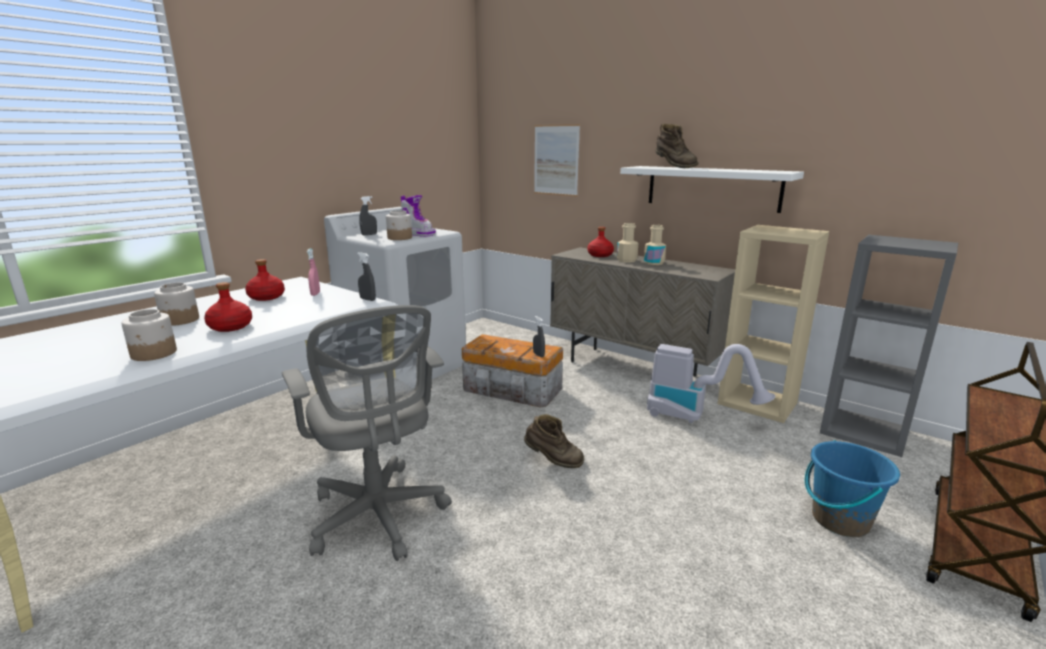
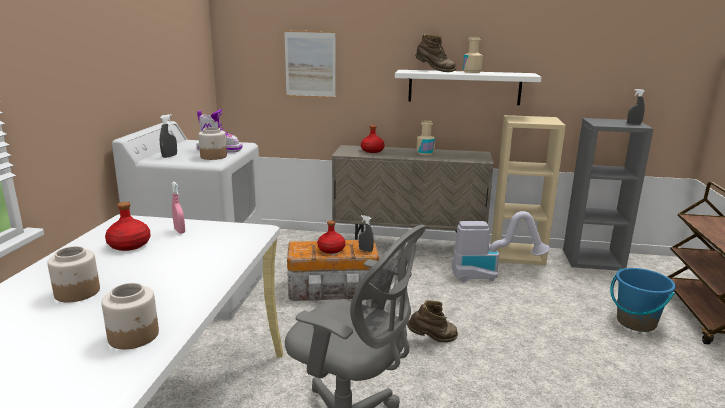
camera: 30 degrees left, 0 degrees up
red bottle [204,282,252,332] -> red bottle moved to [317,221,345,254]
grey spray bottle [357,252,376,301] -> grey spray bottle moved to [627,89,645,125]
beige bottle [617,223,638,263] -> beige bottle moved to [463,37,483,73]

